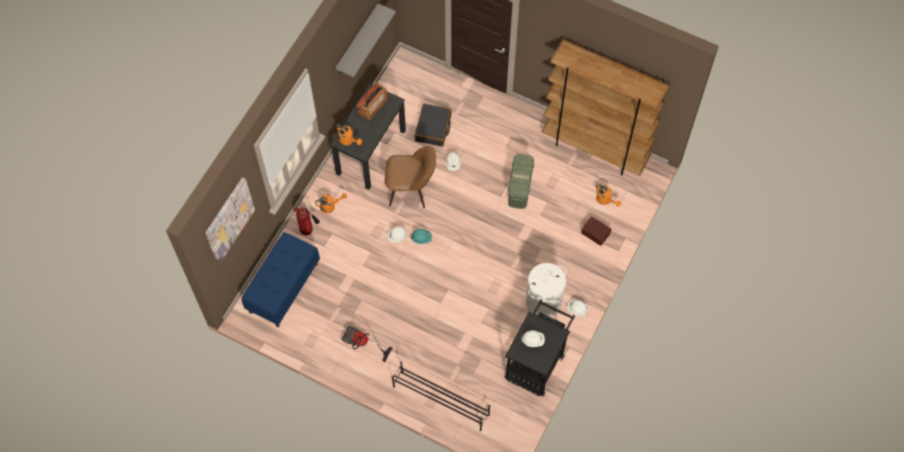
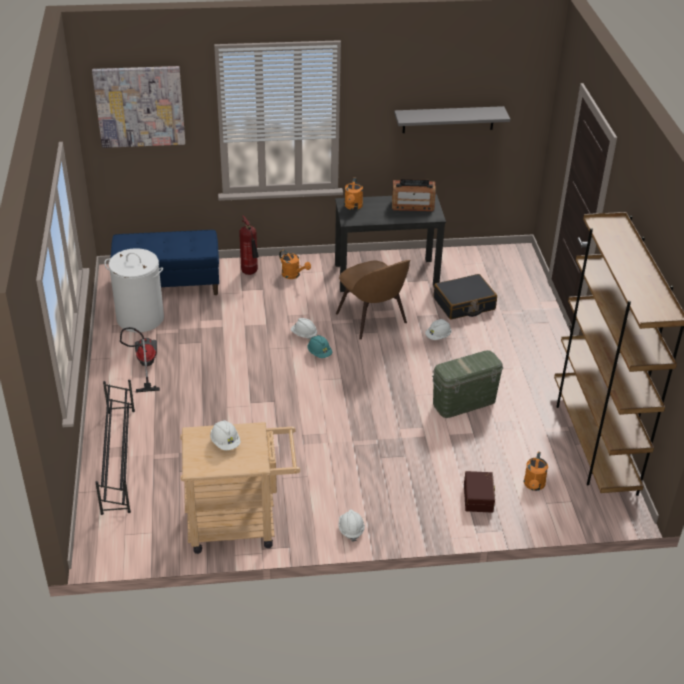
camera: 55 degrees right, 25 degrees down
black cart [505,299,575,397] -> beige cart [180,422,300,554]
white laundry basket [526,263,566,317] -> white laundry basket moved to [104,248,164,333]

